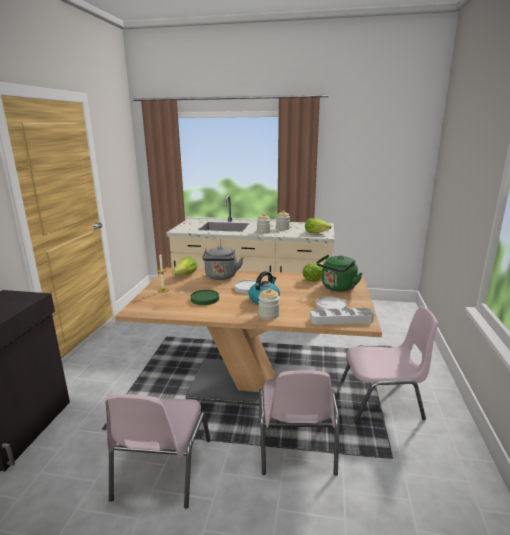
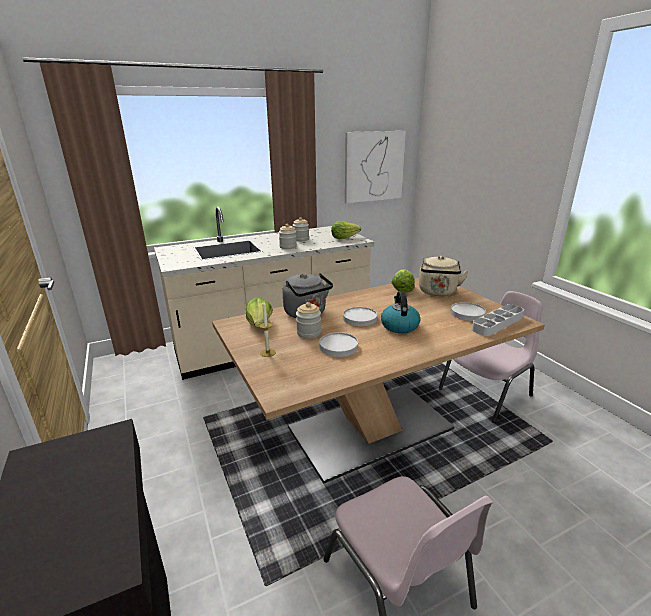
camera: 35 degrees left, 5 degrees up
green plate [191,290,219,305] -> white plate [320,332,358,357]
jar [258,288,280,319] -> jar moved to [296,302,321,338]
pink chair [259,371,339,476] -> none
green kettle [317,254,362,292] -> beige kettle [419,256,469,296]
none -> picture [345,131,406,204]

